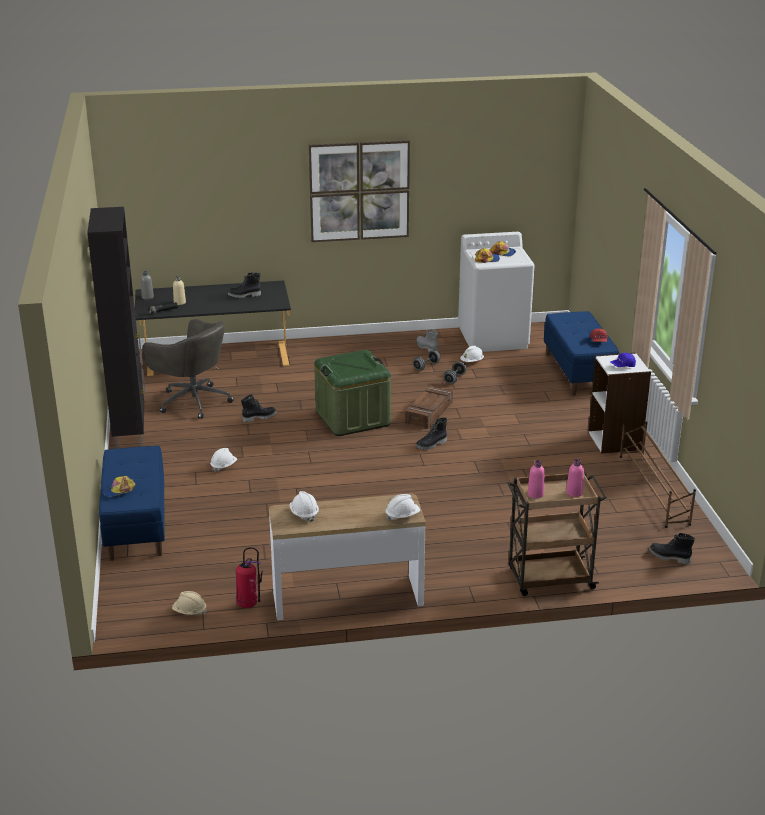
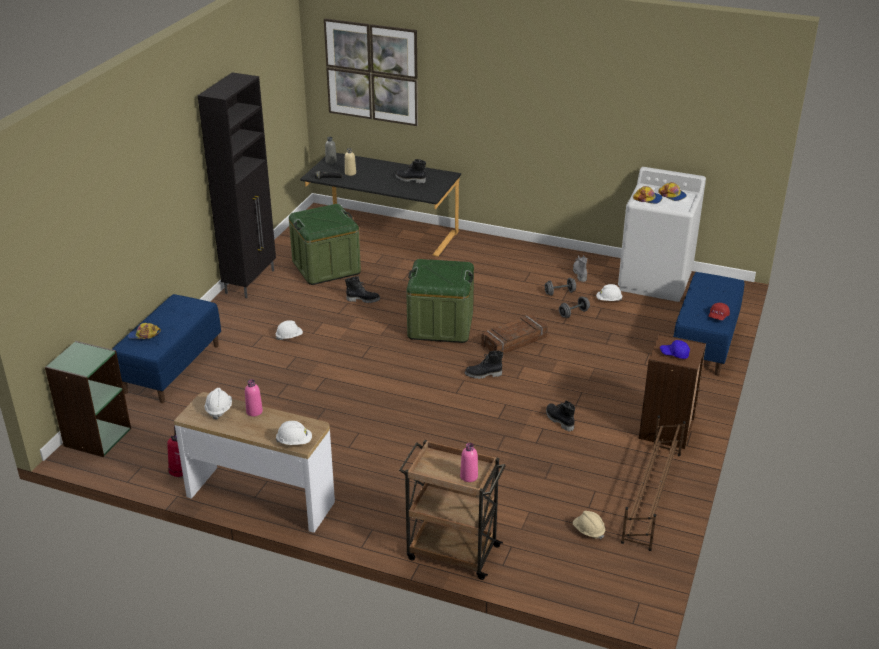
camera: 30 degrees right, 5 degrees up
grey office chair [142,319,234,419] -> green storage box [289,204,361,285]
beige hard hat [172,591,207,615] -> beige hard hat moved to [573,511,605,539]
picture [309,140,410,242] -> picture moved to [324,18,418,126]
pink bottle [528,460,545,498] -> pink bottle moved to [245,379,263,416]
white bookcase [588,353,651,454] -> brown bookcase [639,334,706,449]
black boot [649,533,695,564] -> black boot moved to [546,400,575,431]
none -> green bookcase [45,341,131,457]

